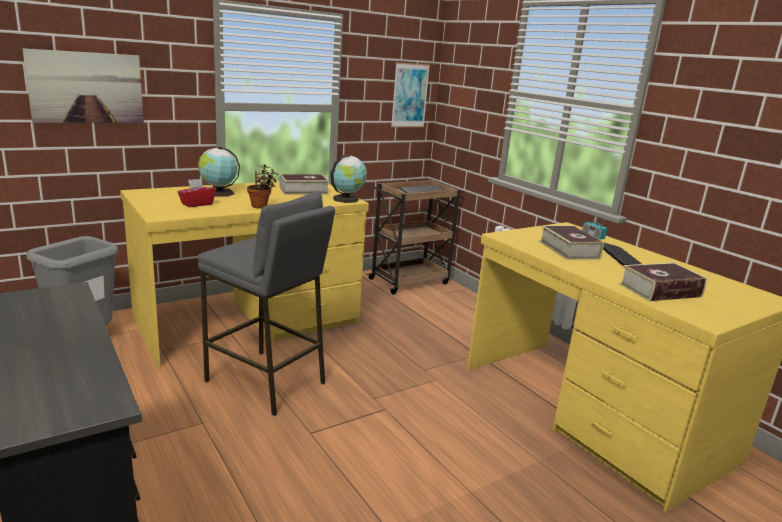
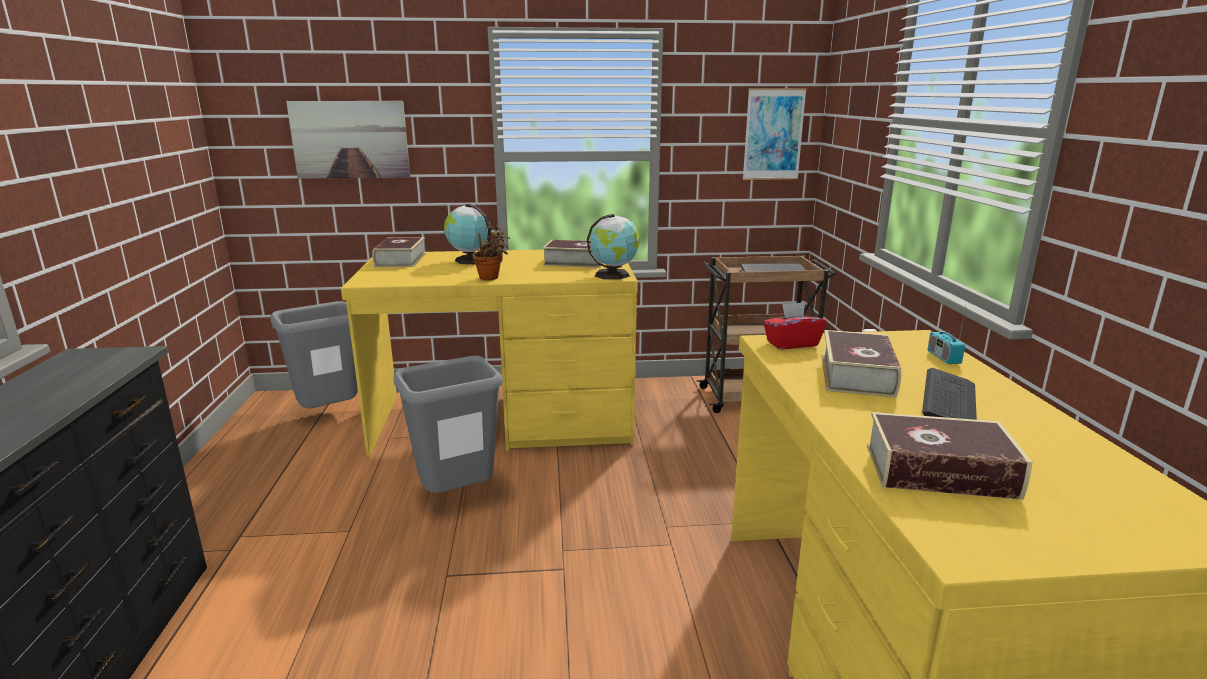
camera: 30 degrees right, 0 degrees up
red tissue box [178,179,216,207] -> red tissue box moved to [763,302,827,349]
grey stool [197,191,335,416] -> grey trash can [393,356,503,493]
none -> book [372,237,426,267]

